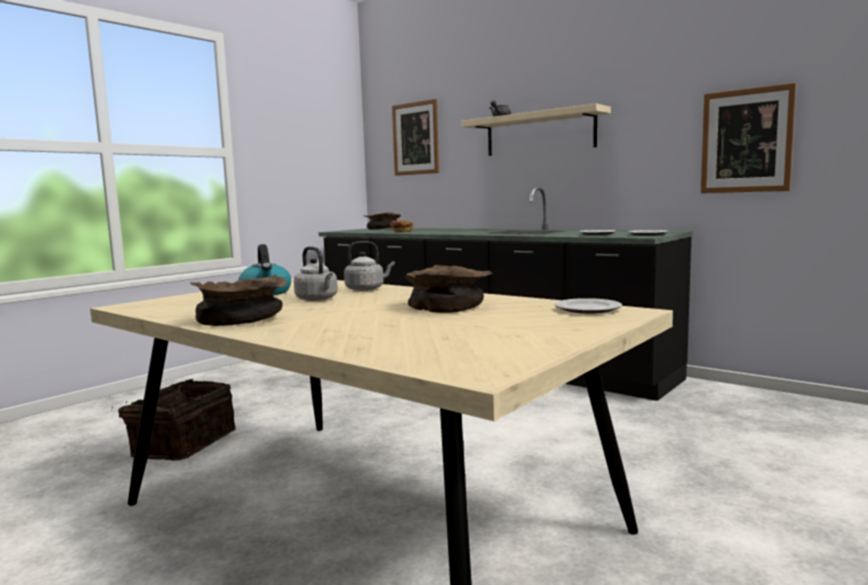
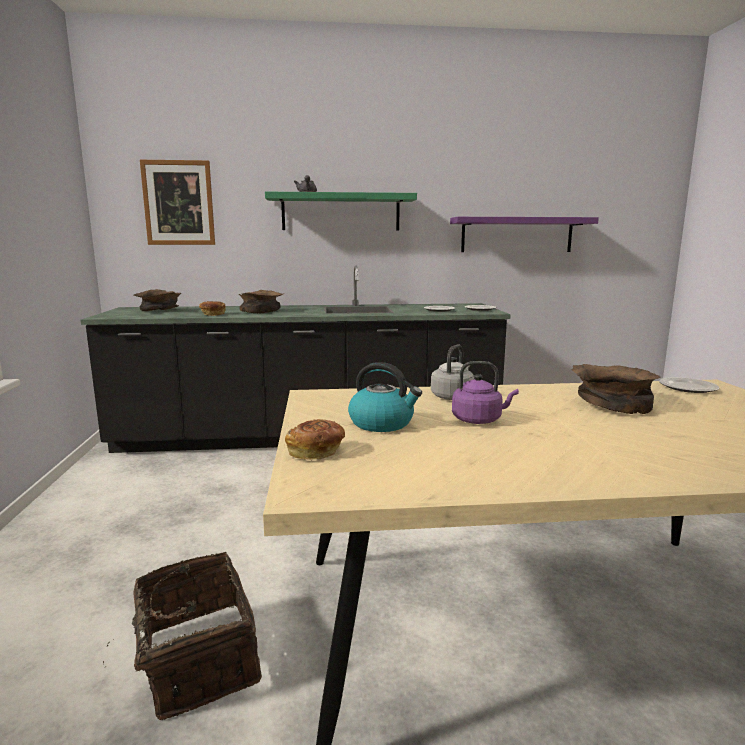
camera: 45 degrees left, 5 degrees up
brown bowl [190,274,286,326] -> brown bowl moved to [239,290,285,313]
grey kettle [294,246,338,301] -> purple kettle [452,361,519,424]
beige shelf [461,104,611,156] -> green shelf [265,192,417,231]
picture [701,83,796,193] -> purple shelf [450,217,599,252]
none -> bread [285,419,345,460]

